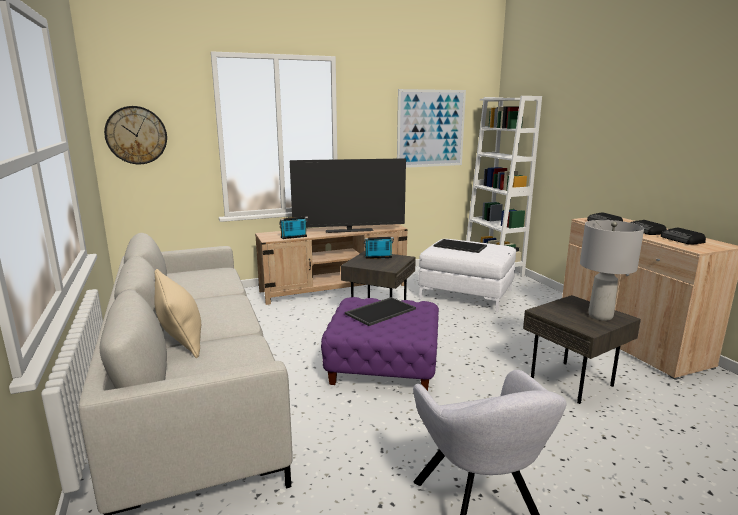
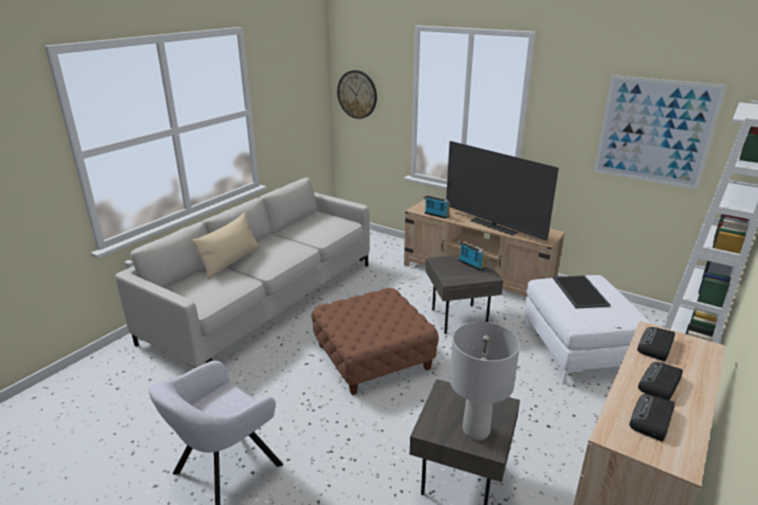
camera: 55 degrees right, 10 degrees up
purple ottoman [321,297,439,391] -> brown ottoman [312,288,439,395]
tray [345,297,416,326] -> none

